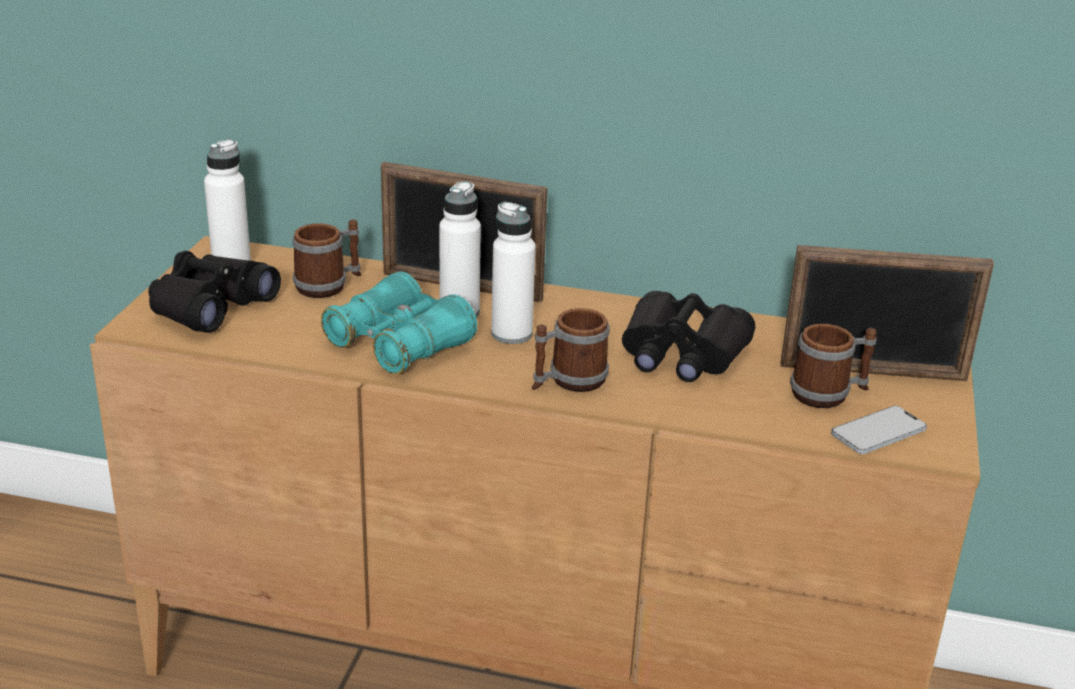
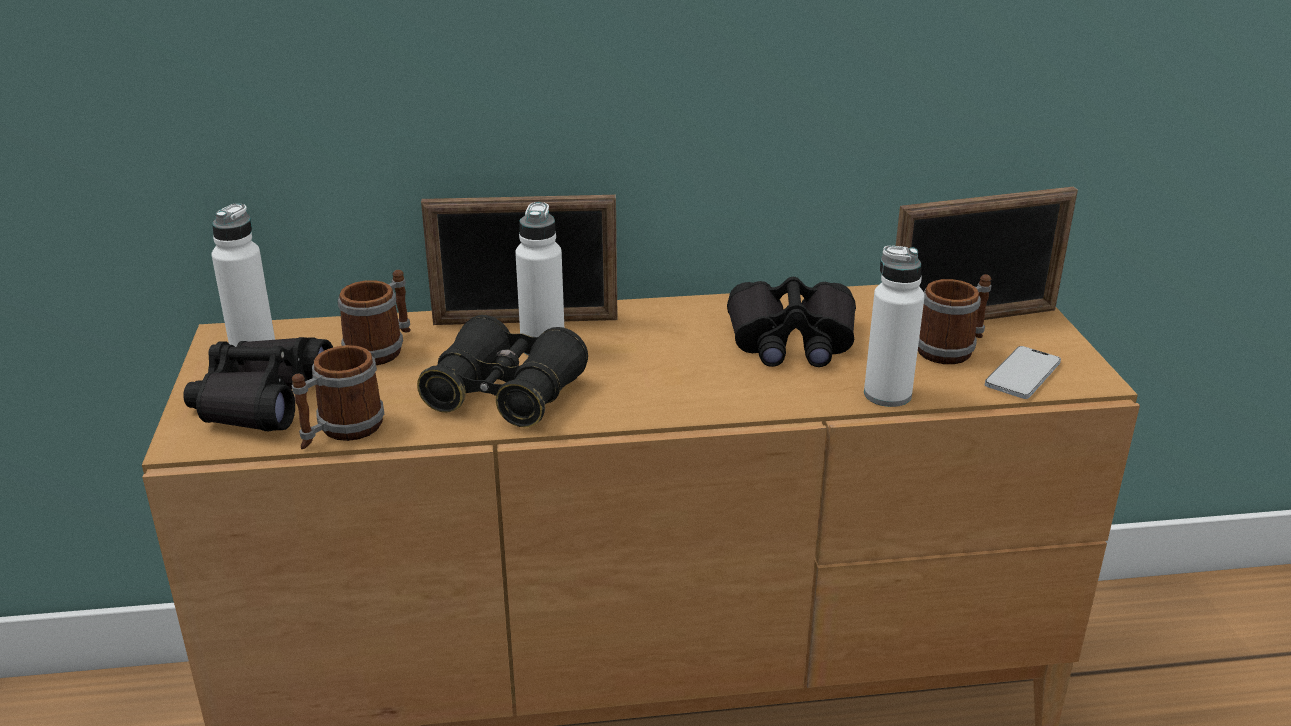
camera: 20 degrees left, 0 degrees up
turquoise binoculars [321,271,477,374] -> black binoculars [417,315,588,428]
white bottle [491,202,536,344] -> white bottle moved to [864,246,925,407]
mug [532,308,610,392] -> mug moved to [292,345,384,449]

